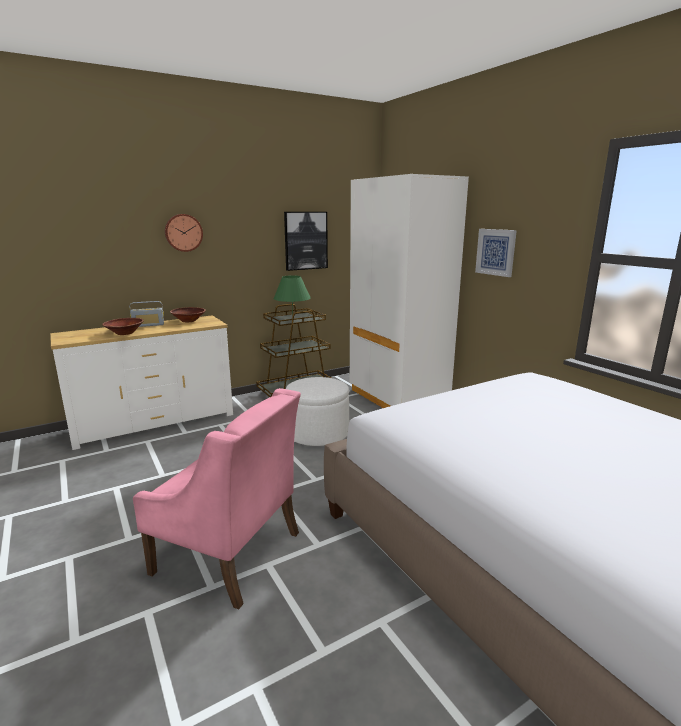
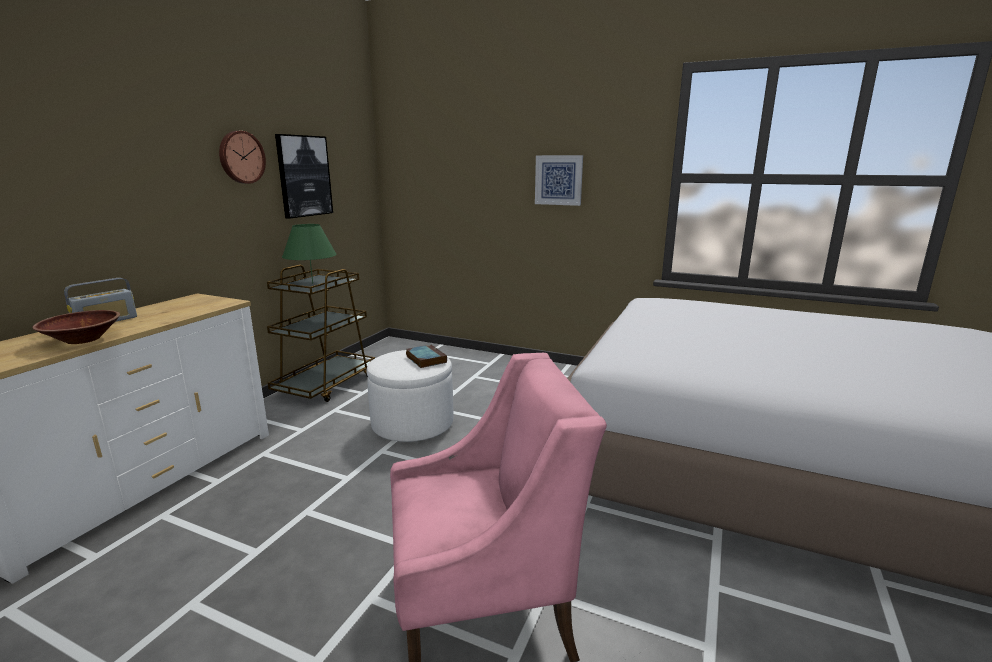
camera: 35 degrees left, 0 degrees up
wall clock [165,214,203,252] -> wall clock moved to [219,131,266,184]
brown bowl [170,307,206,322] -> none
white wardrobe [350,174,469,408] -> none
none -> book [406,345,447,368]

